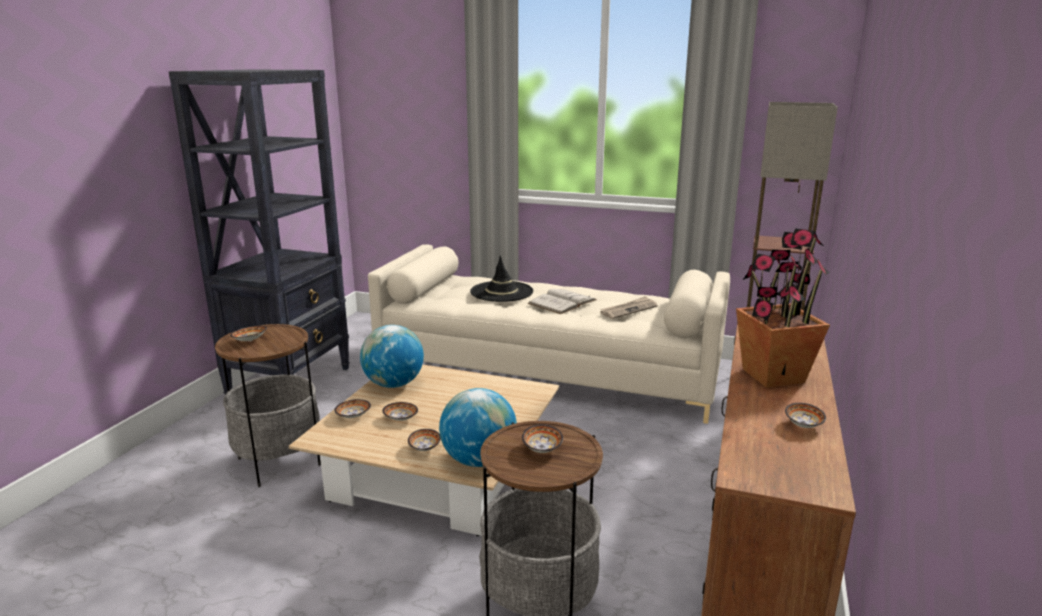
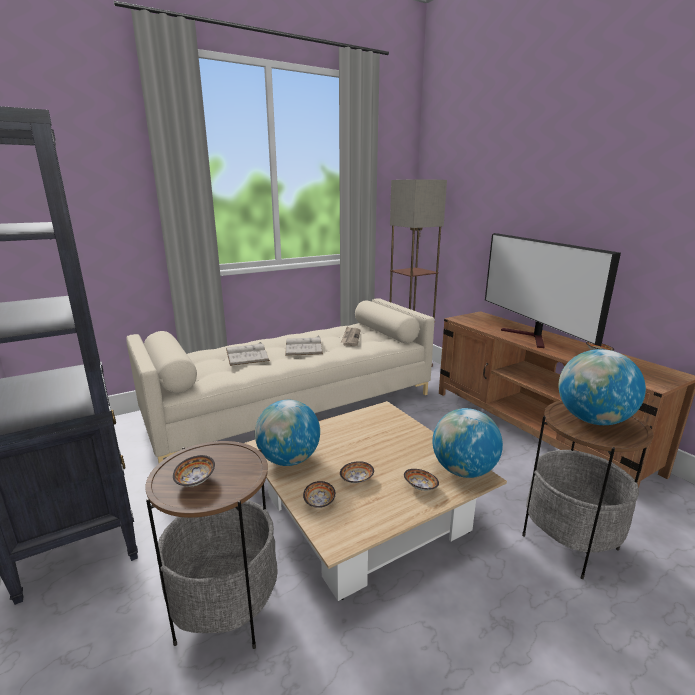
camera: 50 degrees left, 0 degrees up
black hat [470,255,533,302] -> white book [226,342,270,366]
bowl [522,424,563,453] -> globe [559,349,646,425]
potted plant [736,228,830,388] -> television [485,233,621,348]

